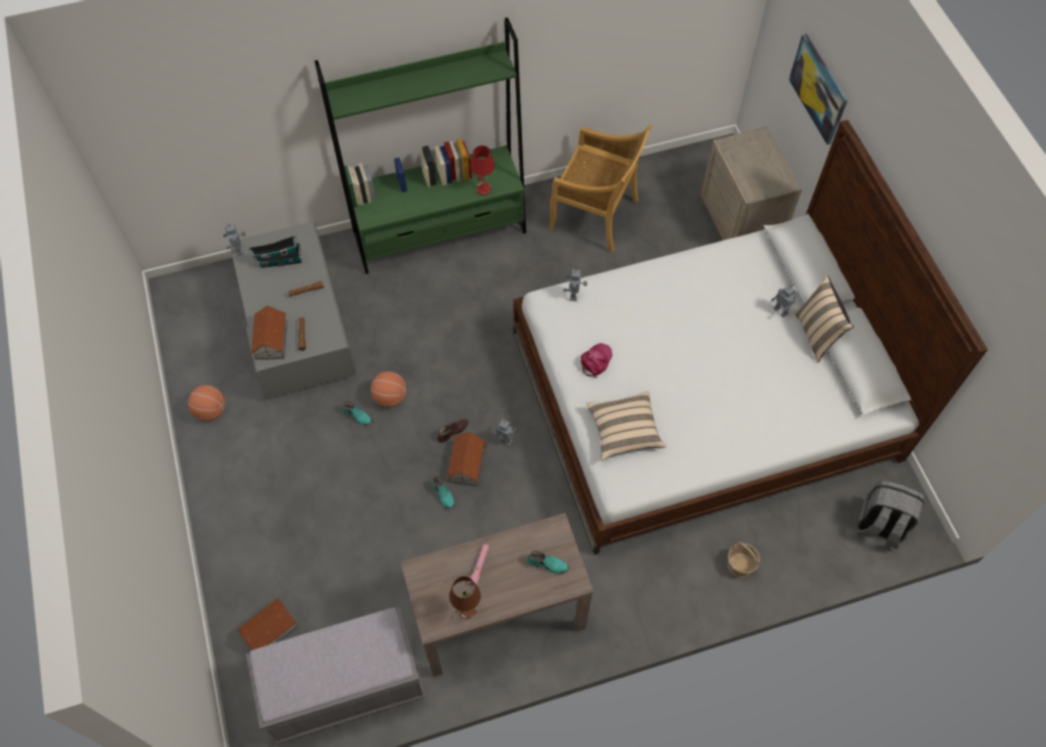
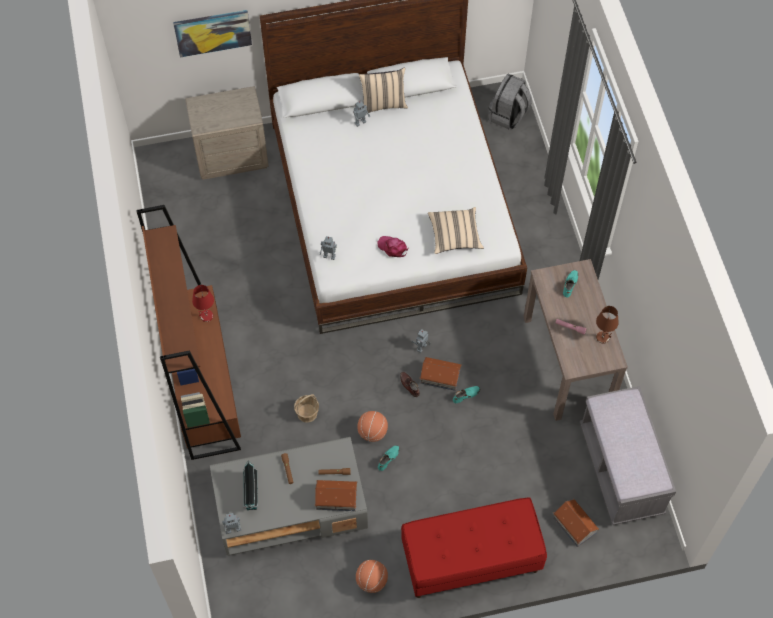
camera: 85 degrees left, 0 degrees up
green bookcase [315,17,526,274] -> brown bookcase [136,205,241,460]
beige chair [549,125,652,253] -> none
basket [727,541,760,577] -> basket moved to [294,394,319,423]
none -> red bench [401,497,547,598]

